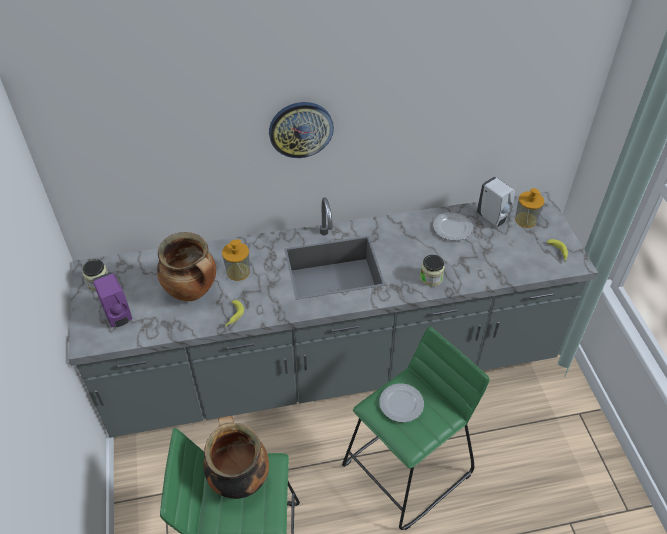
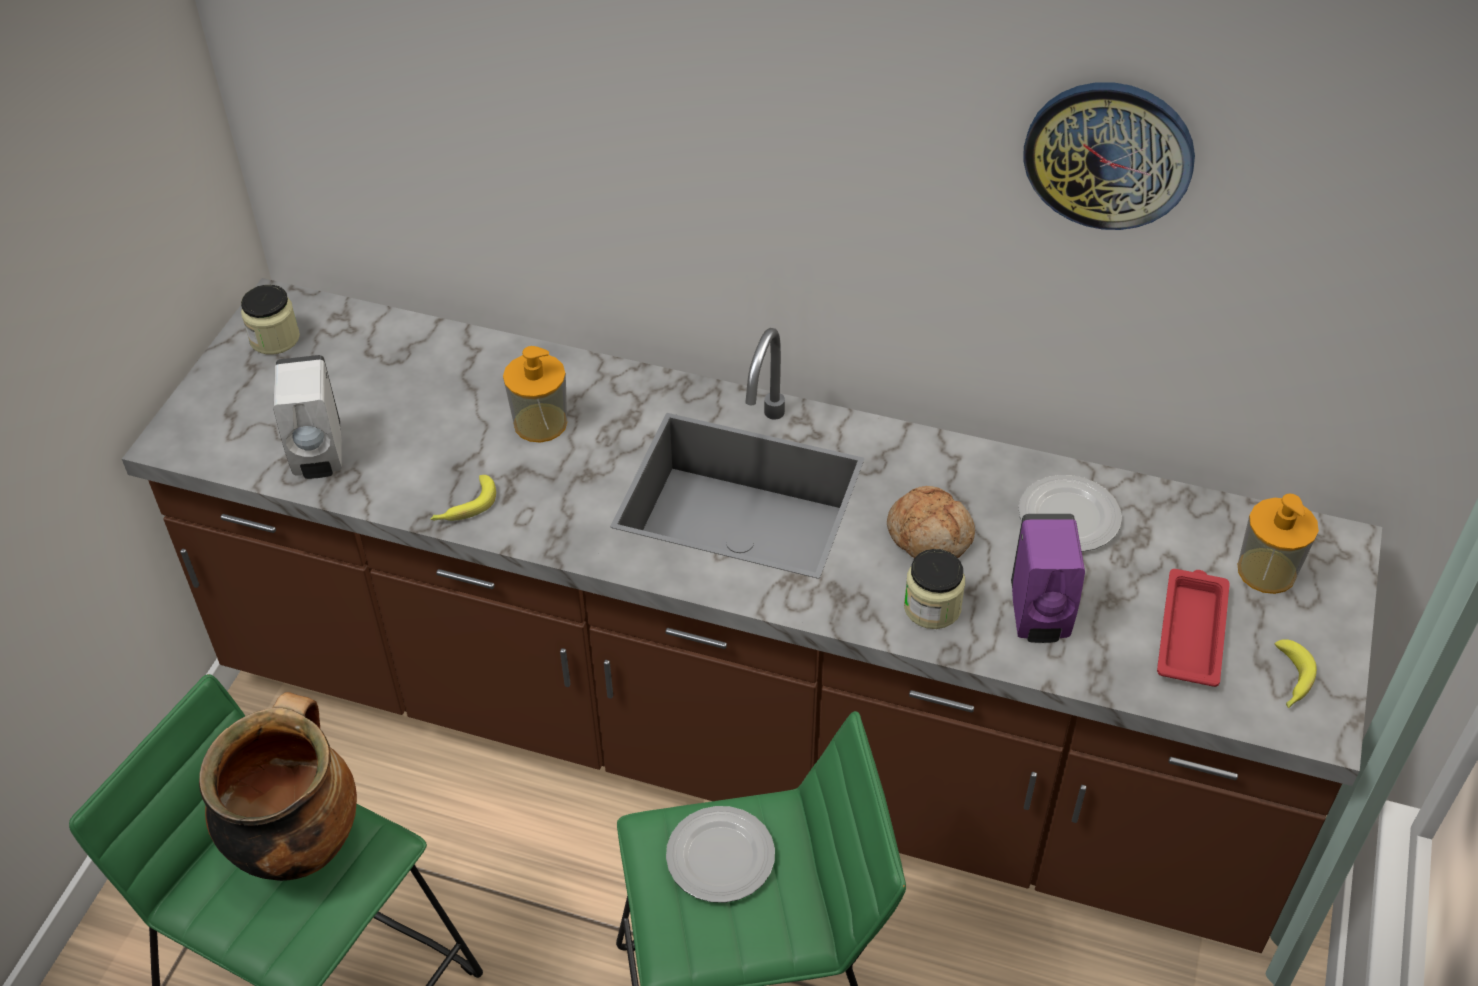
camera: 30 degrees right, 0 degrees up
grey counter [68,191,598,438] -> brown counter [122,278,1382,953]
purple soap dispenser [93,272,132,327] -> purple soap dispenser moved to [1011,514,1085,643]
cooking pot [157,232,216,301] -> none
wall clock [269,102,334,158] -> wall clock moved to [1023,82,1195,230]
white soap dispenser [477,176,515,227] -> white soap dispenser moved to [273,355,342,479]
none -> bread [887,486,975,558]
none -> red tray [1157,569,1230,687]

